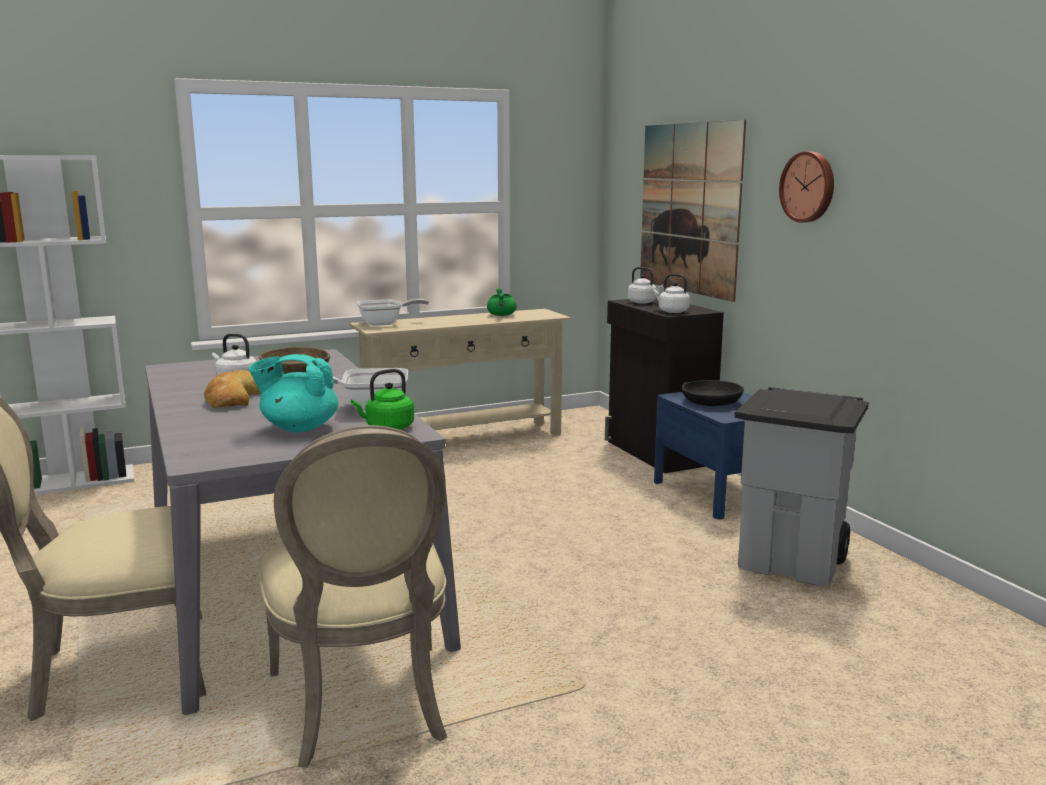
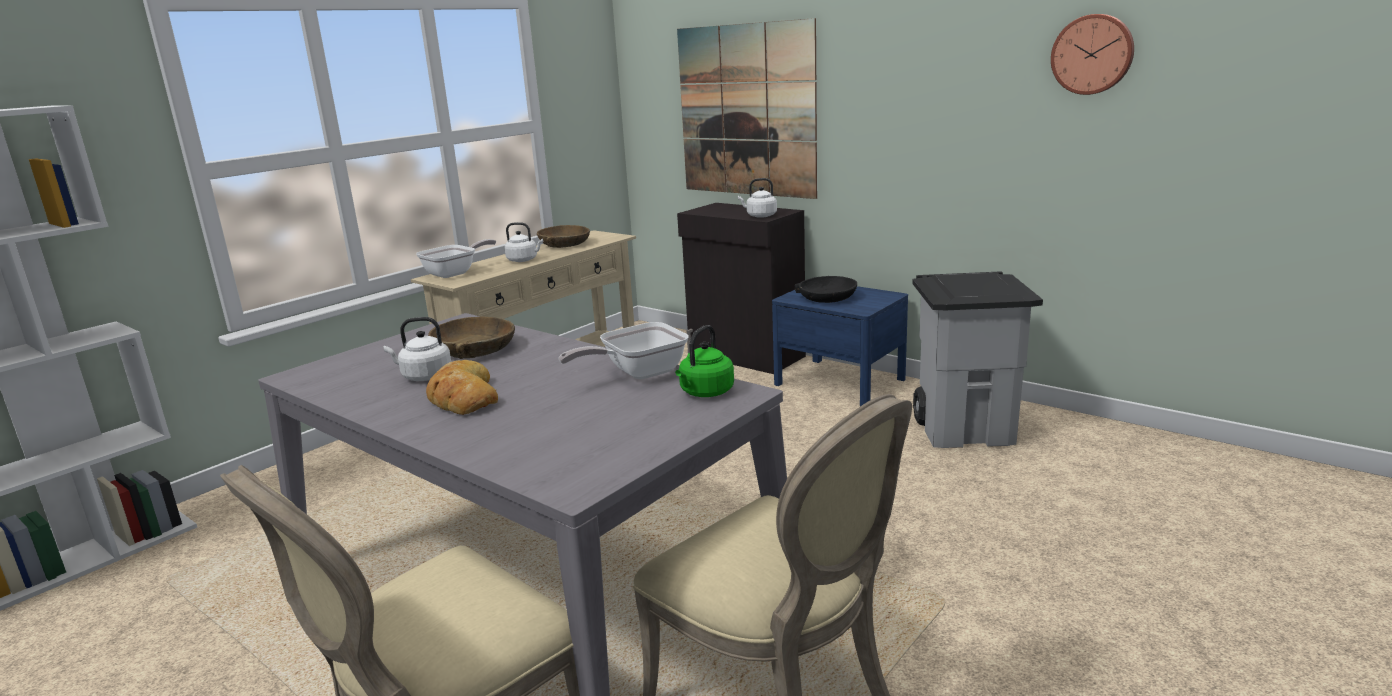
camera: 25 degrees left, 5 degrees up
turquoise teapot [249,354,338,433] -> none
green cooking pot [487,288,517,316] -> brown bowl [537,225,590,248]
white kettle [628,267,663,304] -> white kettle moved to [504,222,543,262]
wall clock [779,152,834,223] -> wall clock moved to [1051,14,1134,95]

